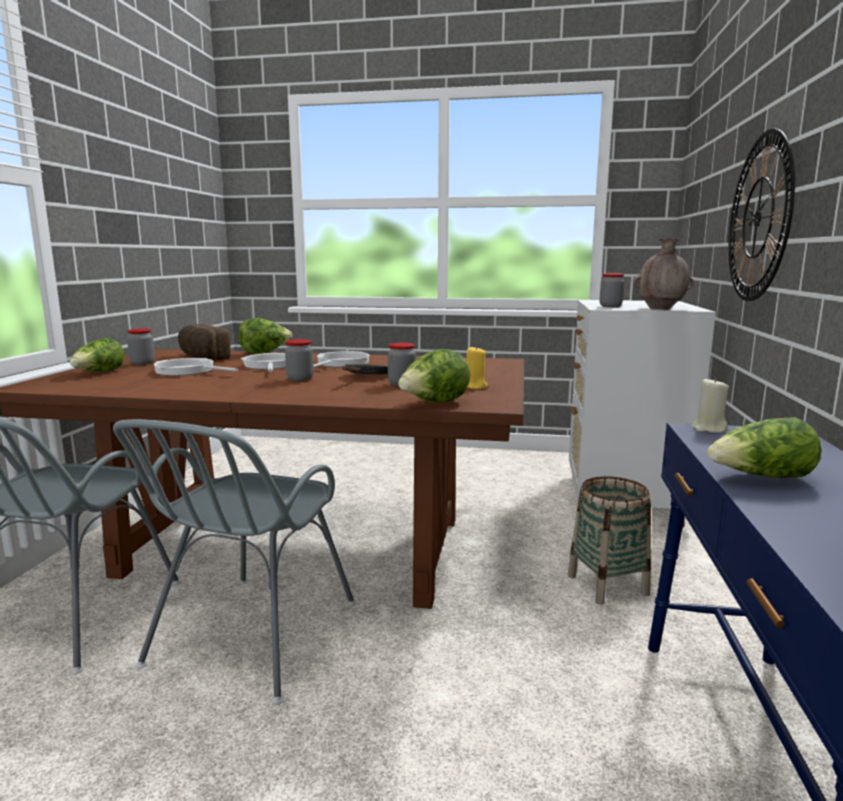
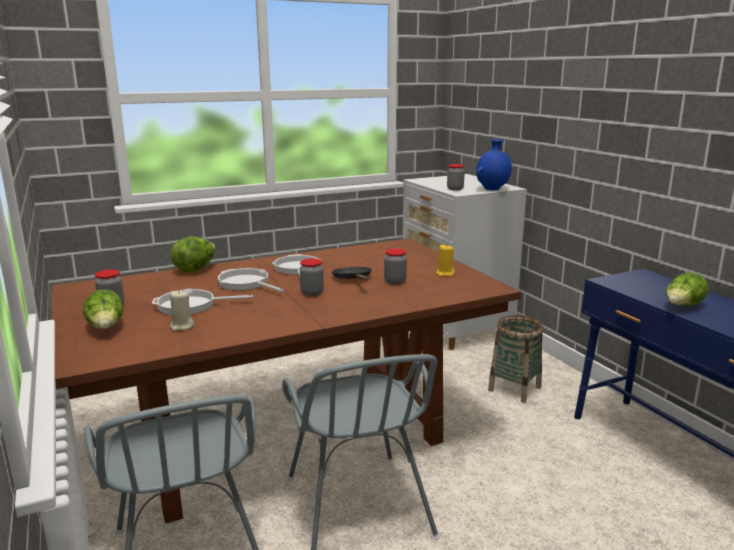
camera: 35 degrees left, 5 degrees up
bread [178,324,231,360] -> none
lettuce [398,349,470,403] -> none
brown vase [633,238,694,310] -> blue vase [476,139,512,190]
beige candle [692,377,729,433] -> beige candle moved to [170,290,194,331]
wall clock [728,129,795,301] -> none

